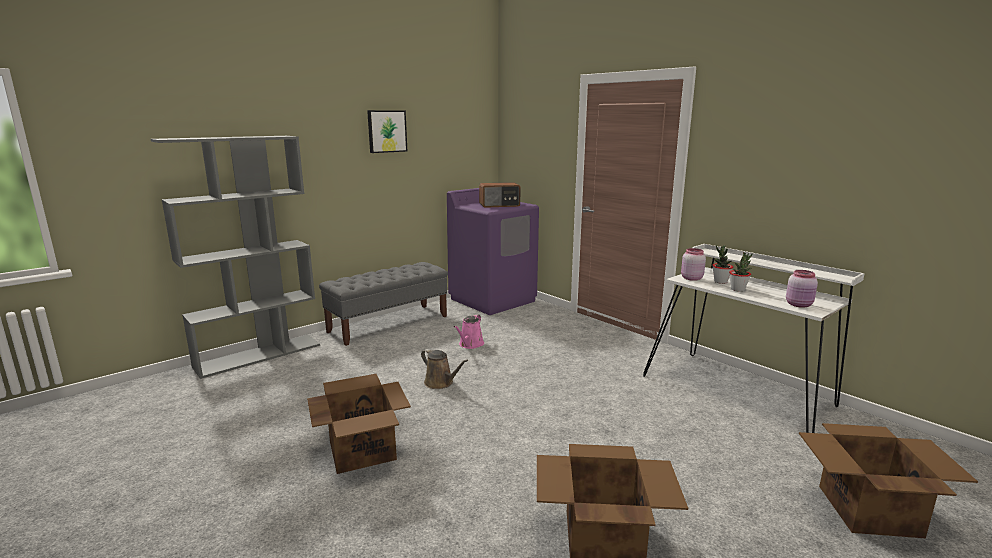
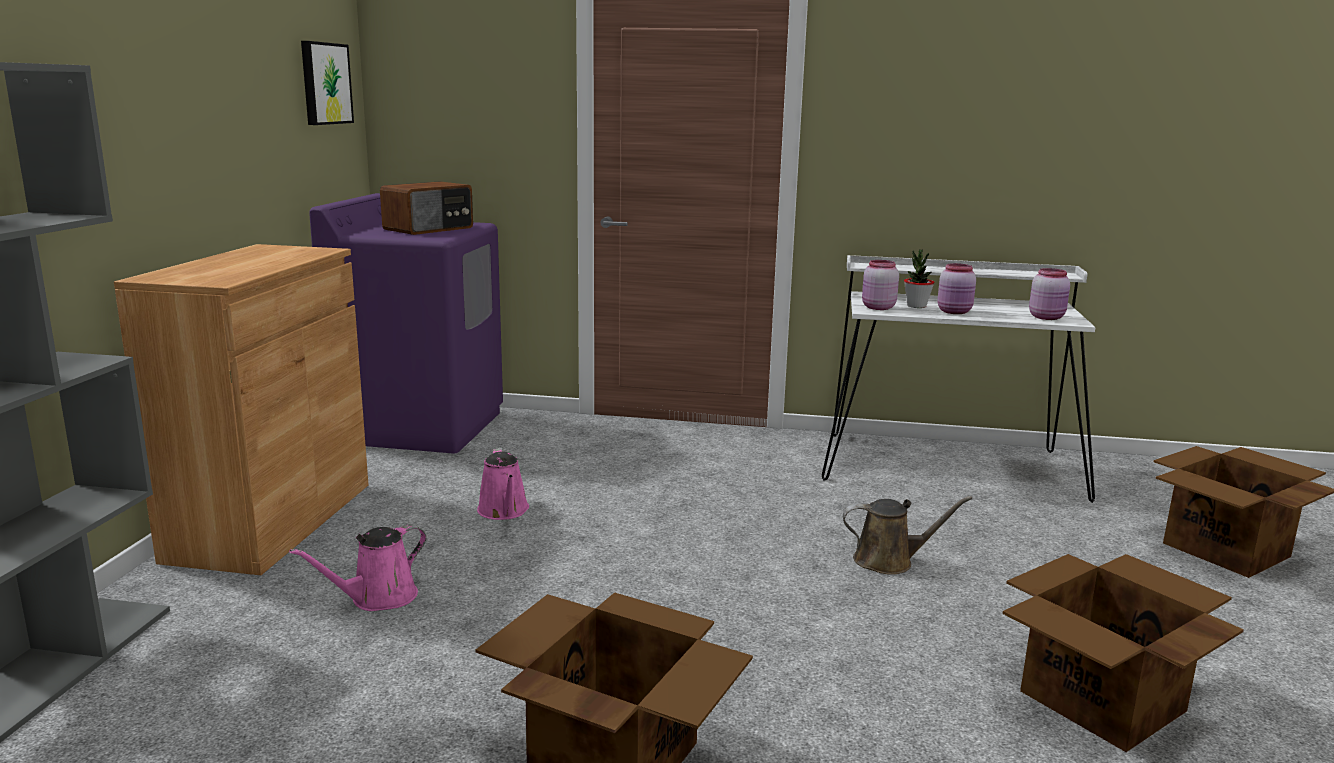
camera: 40 degrees left, 0 degrees up
grey bench [319,262,448,346] -> brown cabinet [114,244,369,575]
picture [367,110,407,153] -> picture moved to [301,41,354,125]
brown watering can [421,349,468,389] -> brown watering can moved to [843,496,972,575]
potted plant [729,252,752,292] -> pink jar [937,263,976,314]
none -> pink watering can [289,525,426,611]

